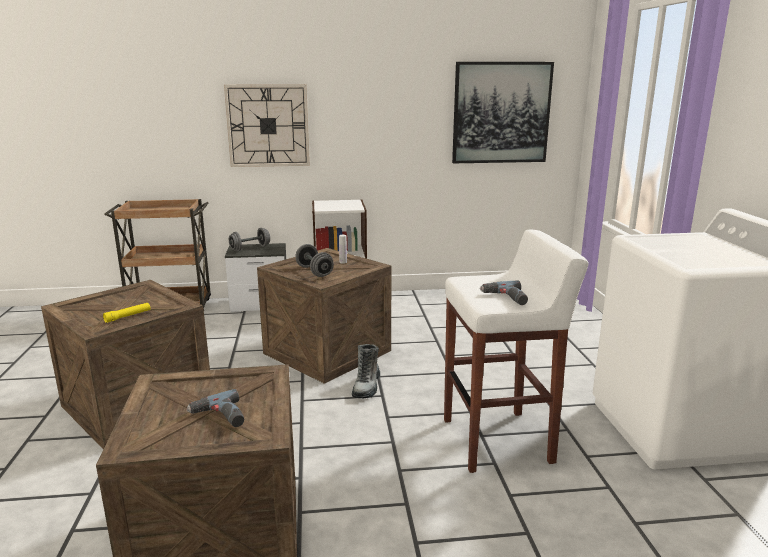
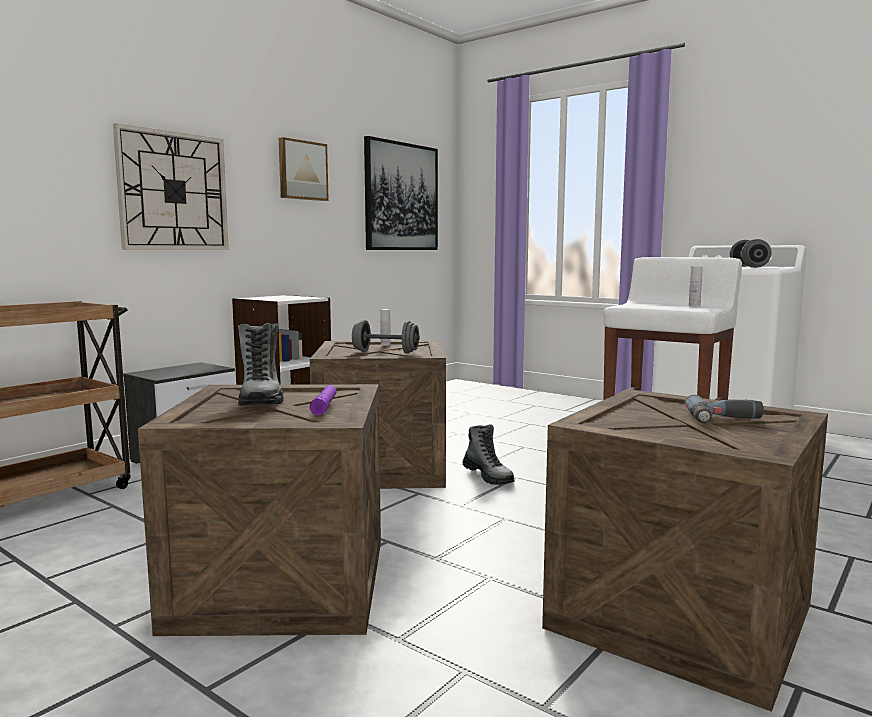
camera: 45 degrees left, 10 degrees down
yellow flashlight [103,303,150,323] -> purple flashlight [310,385,336,415]
grey dumbbell [229,228,270,251] -> grey dumbbell moved to [730,239,772,268]
power drill [480,280,528,305] -> white bottle [689,266,703,307]
none -> boot [238,323,284,406]
none -> picture [279,137,329,201]

